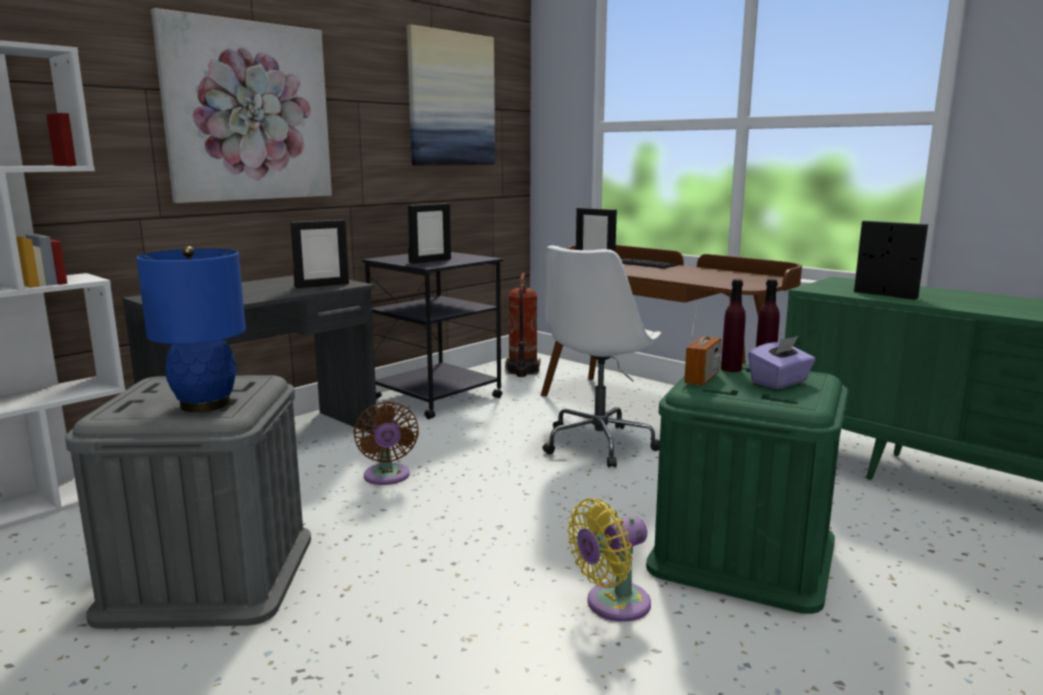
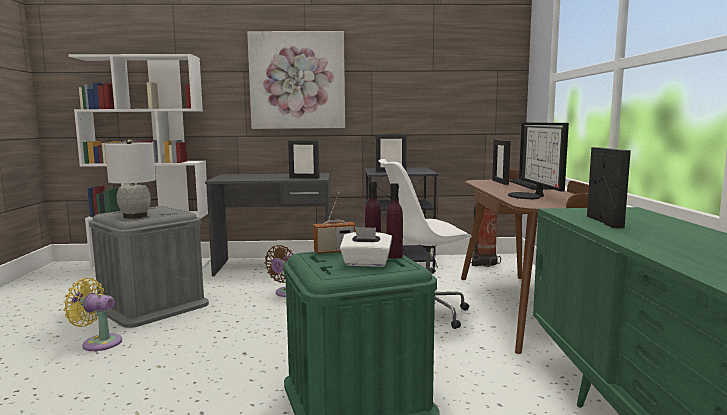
camera: 45 degrees right, 5 degrees down
blue table lamp [136,246,246,412] -> white table lamp [105,139,156,218]
picture [407,24,495,166] -> none
yellow fan [567,499,651,622] -> yellow fan moved to [63,278,122,351]
purple tissue box [748,336,815,389] -> white tissue box [340,227,392,267]
none -> monitor [508,123,569,199]

